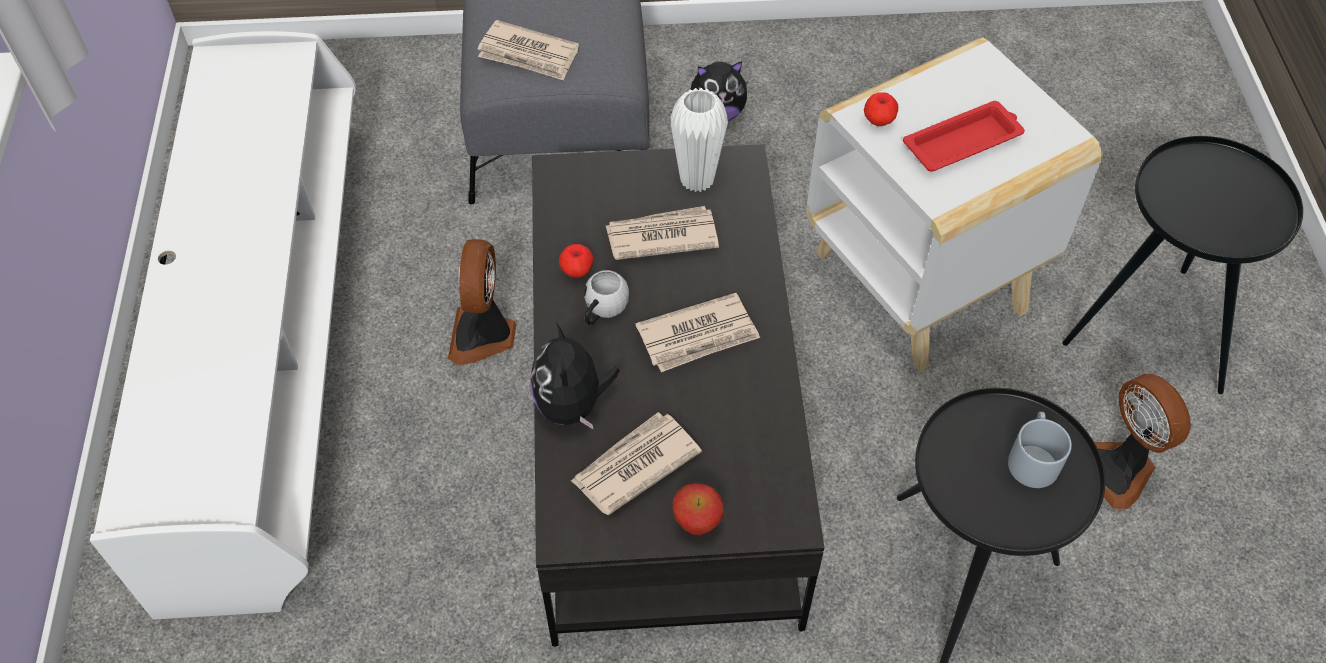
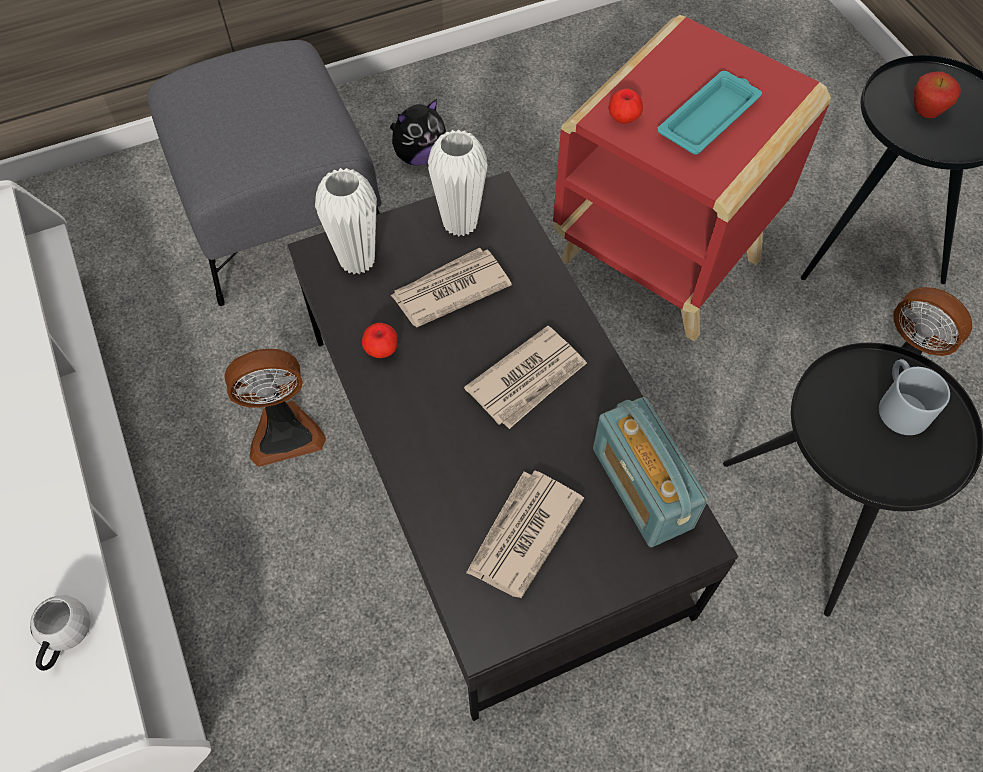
camera: 20 degrees left, 5 degrees up
fan [448,239,517,365] -> fan turned 90 degrees counterclockwise [224,349,326,467]
newspaper [477,20,579,80] -> none
plush toy [530,323,620,430] -> none
white mug [584,270,629,325] -> white mug moved to [30,595,90,671]
apple [672,483,723,535] -> apple moved to [914,72,961,118]
white side table [806,37,1103,372] -> red side table [553,15,831,342]
red tray [903,101,1025,172] -> turquoise tray [657,71,762,155]
none -> white vase [315,168,377,274]
none -> radio [593,397,708,547]

